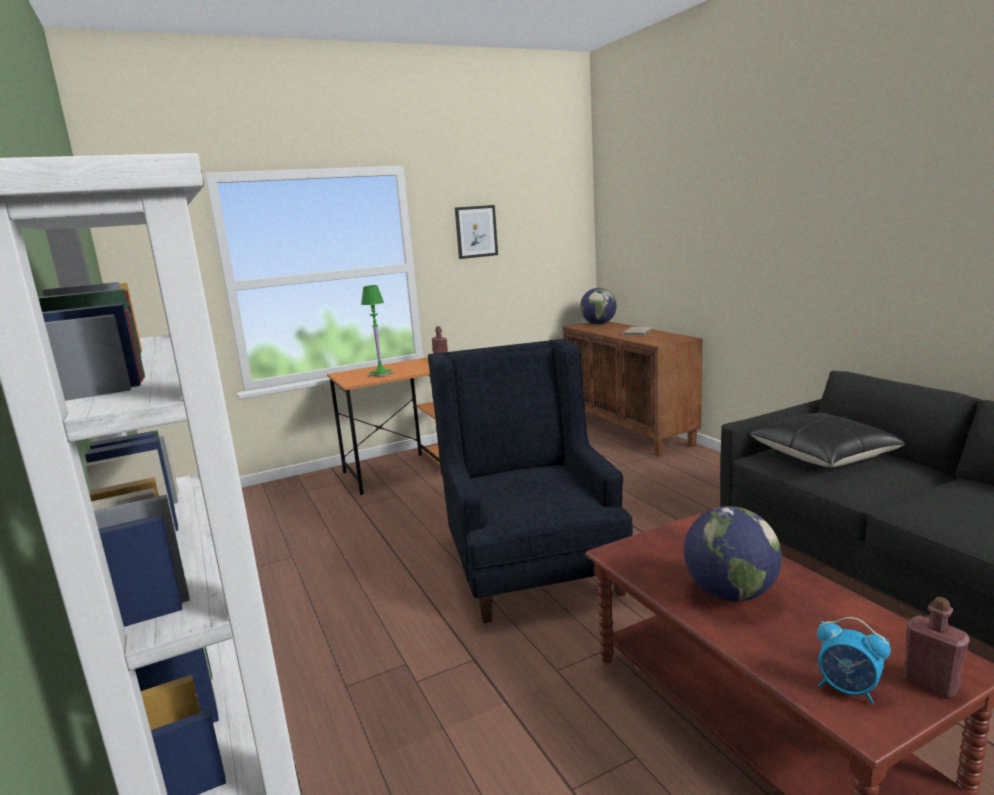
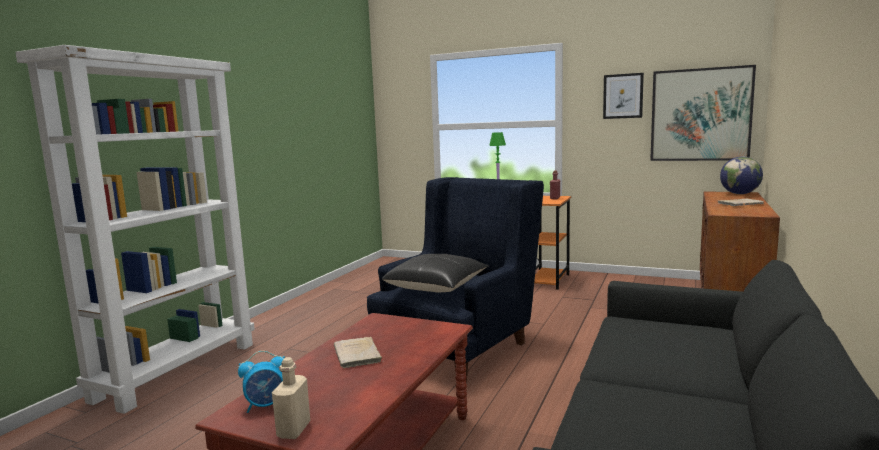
camera: 50 degrees right, 5 degrees down
globe [684,506,782,601] -> beige book [334,337,382,368]
black pillow [750,413,906,467] -> black pillow moved to [382,254,488,293]
alarm clock [817,617,891,704] -> alarm clock turned 105 degrees counterclockwise [238,351,285,413]
red bottle [903,597,970,698] -> beige bottle [272,357,310,439]
none -> picture [650,65,756,161]

